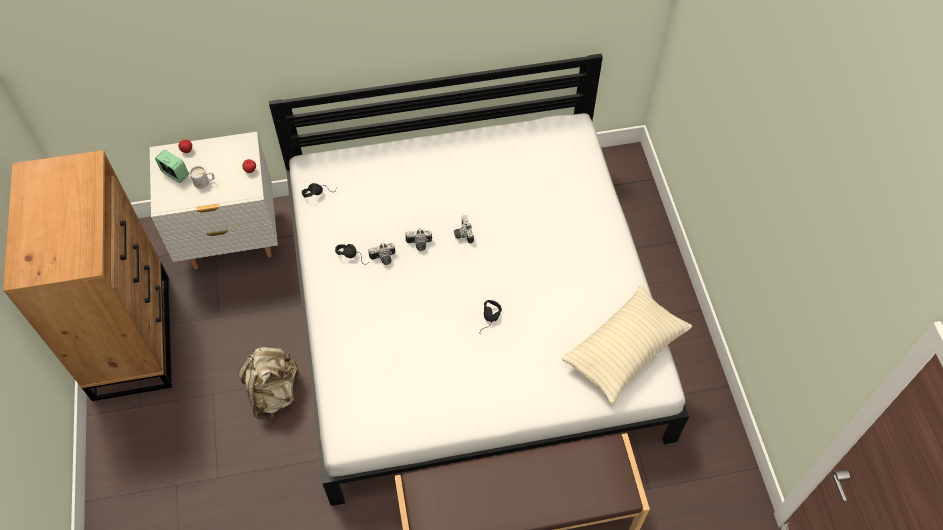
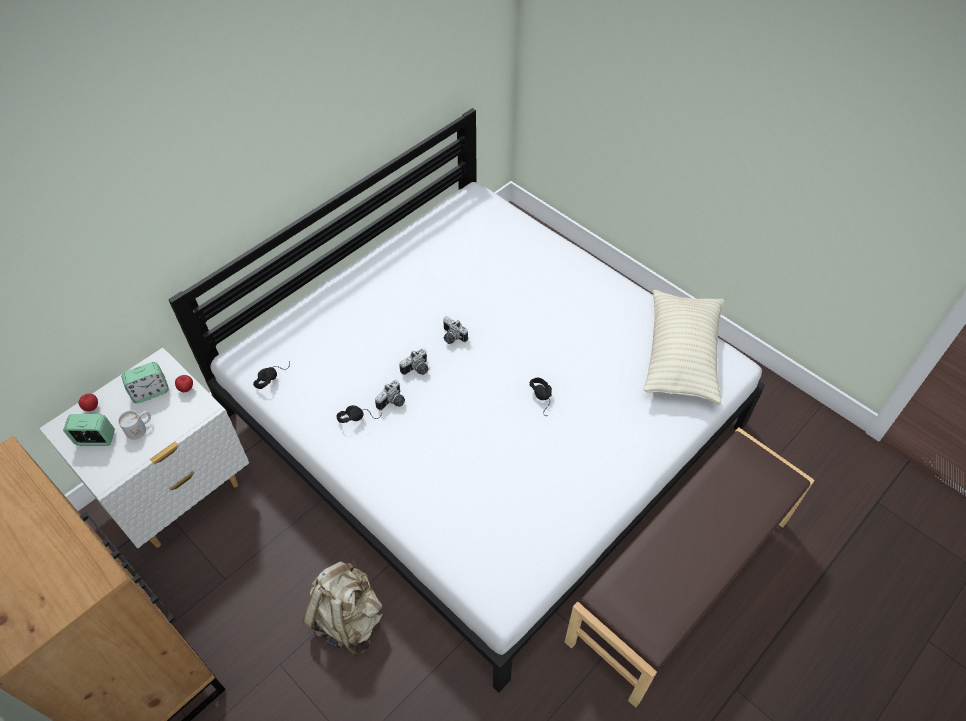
camera: 35 degrees left, 5 degrees down
none -> alarm clock [122,362,169,403]

